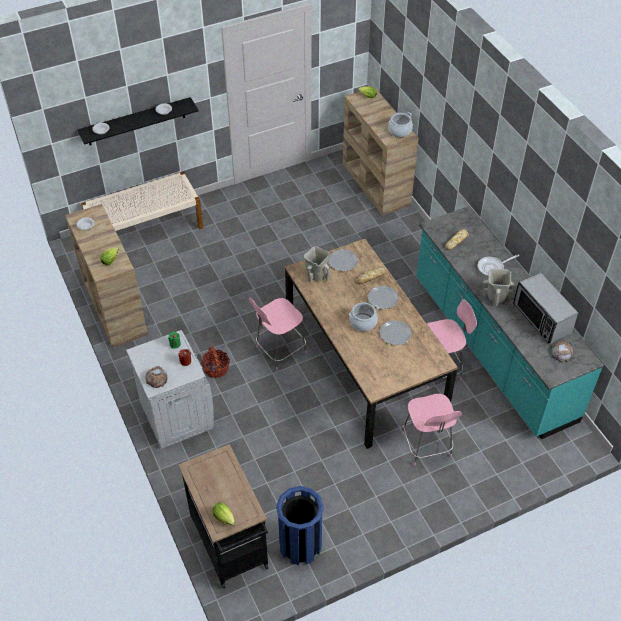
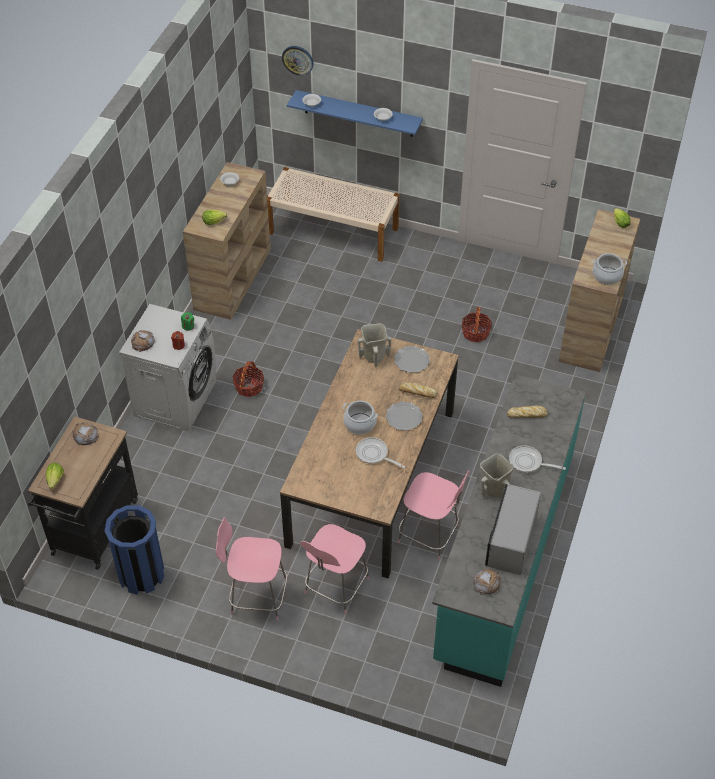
camera: 45 degrees right, 0 degrees up
black shelf [77,97,199,145] -> blue shelf [287,90,423,137]
pink chair [249,298,307,370] -> pink chair moved to [216,517,287,621]
plate [379,320,412,345] -> frying pan [356,437,405,468]
none -> bread [72,422,99,445]
none -> wall clock [282,46,314,76]
none -> basket [462,307,492,342]

